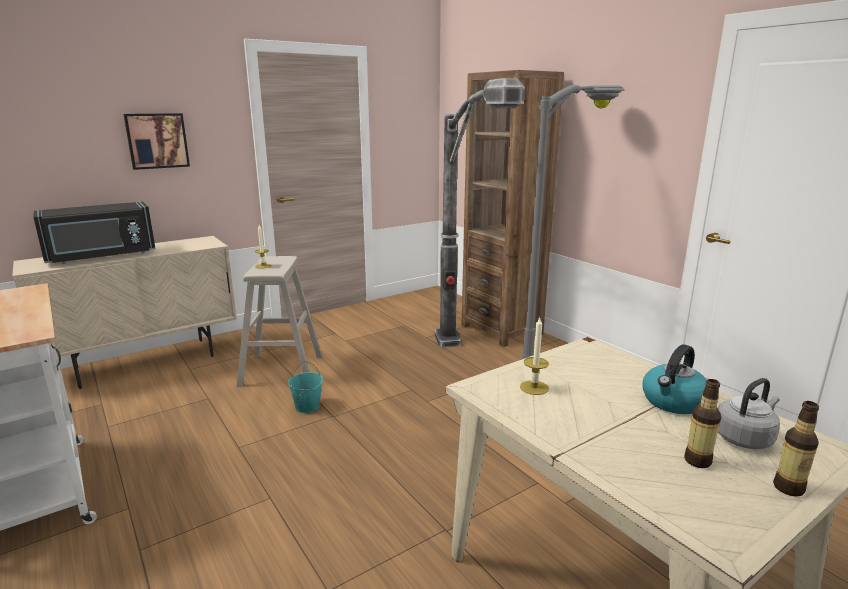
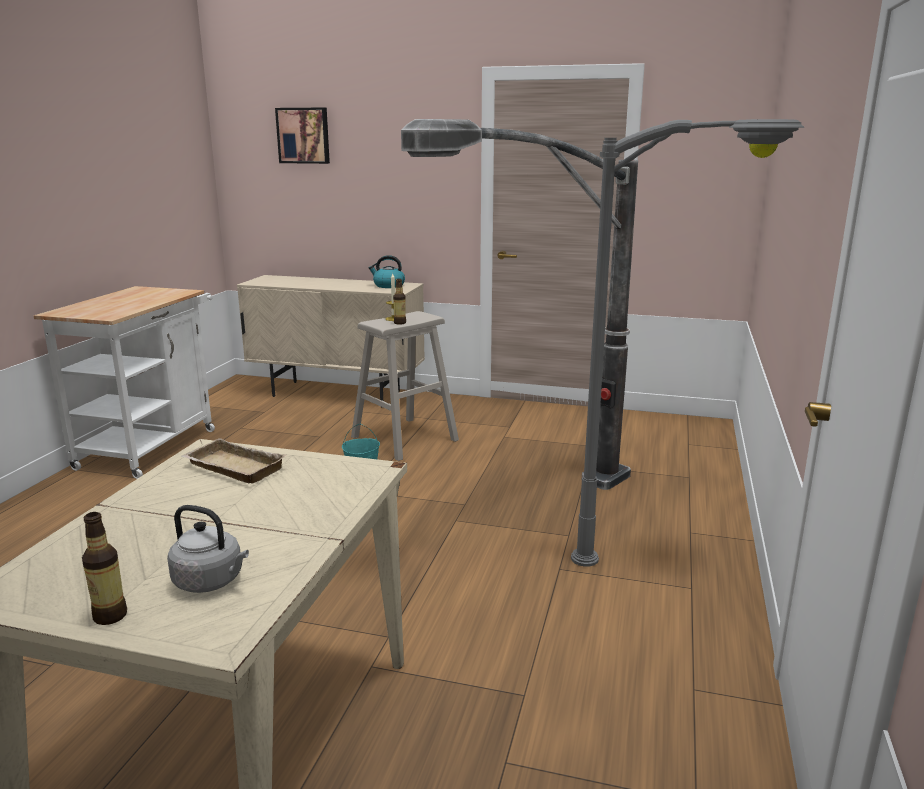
camera: 50 degrees right, 0 degrees up
black microwave [33,202,156,264] -> none
picture [123,113,190,170] -> picture moved to [275,108,330,164]
brown bookcase [461,70,564,347] -> none
candle [520,317,549,395] -> beige tray [181,438,286,483]
kettle [642,344,707,414] -> kettle moved to [369,255,405,288]
bottle [684,379,721,468] -> bottle moved to [393,279,406,324]

